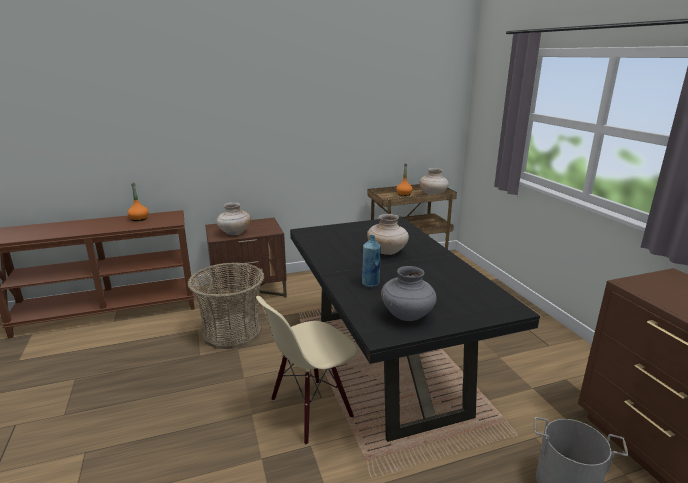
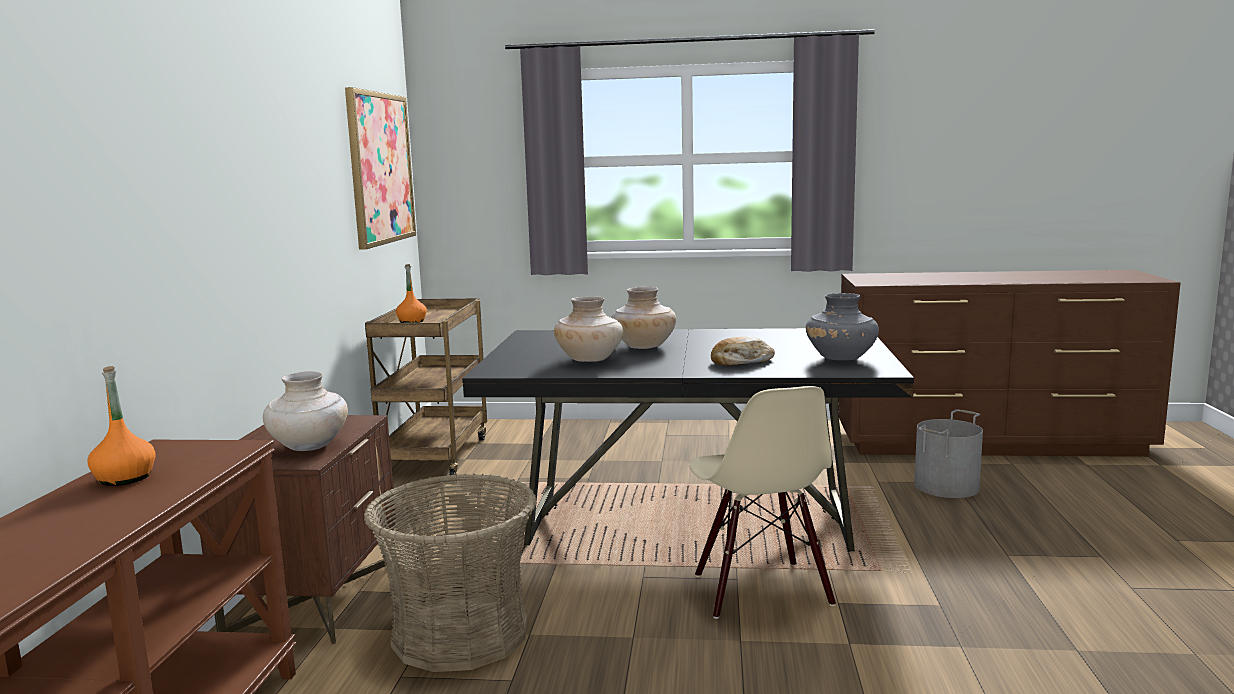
camera: 65 degrees left, 10 degrees down
blue bottle [362,235,381,287] -> bread [711,337,775,366]
beige vase [419,168,449,195] -> beige vase moved to [554,296,623,362]
none -> picture [345,87,416,250]

